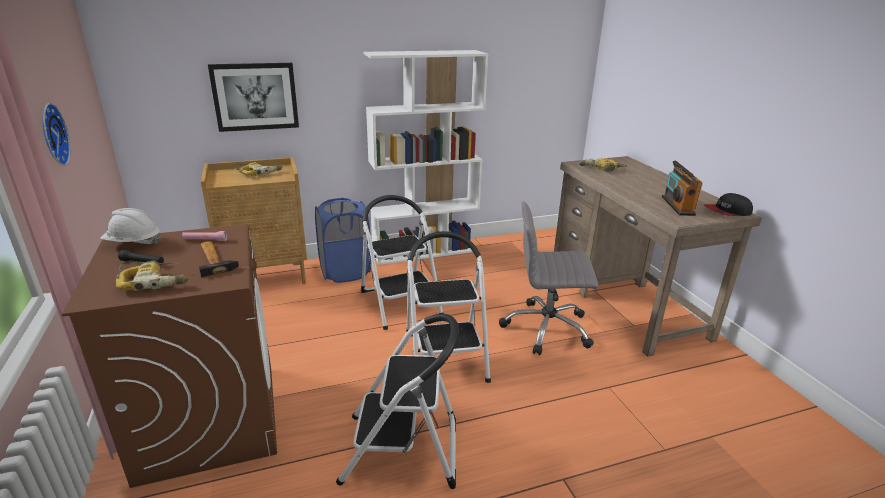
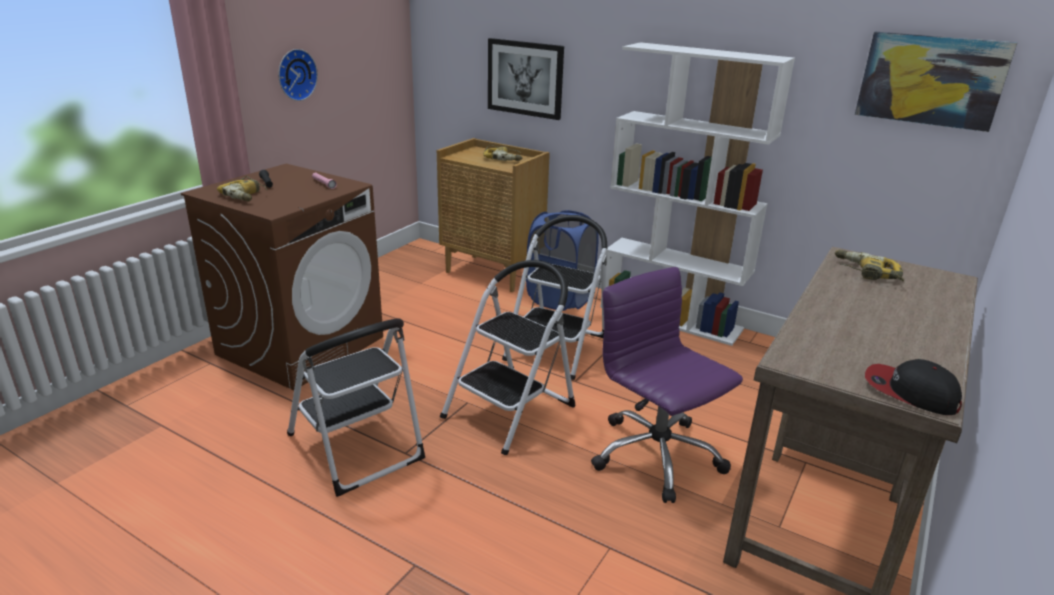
camera: 50 degrees right, 0 degrees up
white hard hat [101,208,161,244] -> none
hammer [199,241,239,277] -> none
grey office chair [499,201,598,355] -> purple office chair [591,267,743,503]
radio [662,160,703,216] -> none
none -> picture [855,32,1017,132]

